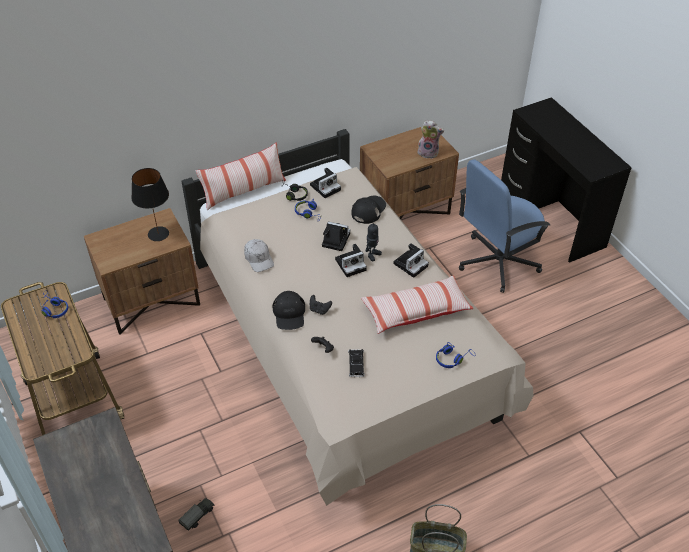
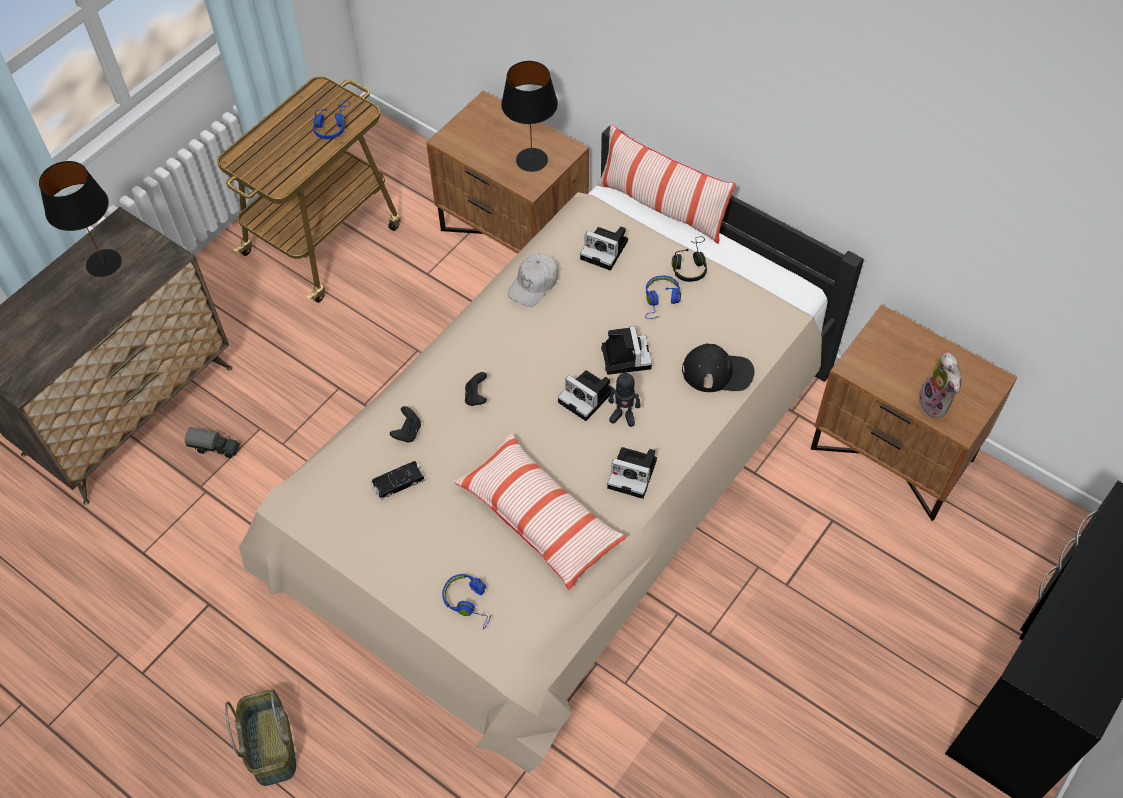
camera: 65 degrees right, 10 degrees up
black cap [272,291,305,330] -> none
camera [310,168,341,198] -> camera moved to [580,226,628,270]
blue office chair [459,159,550,293] -> none
none -> black table lamp [39,161,122,277]

